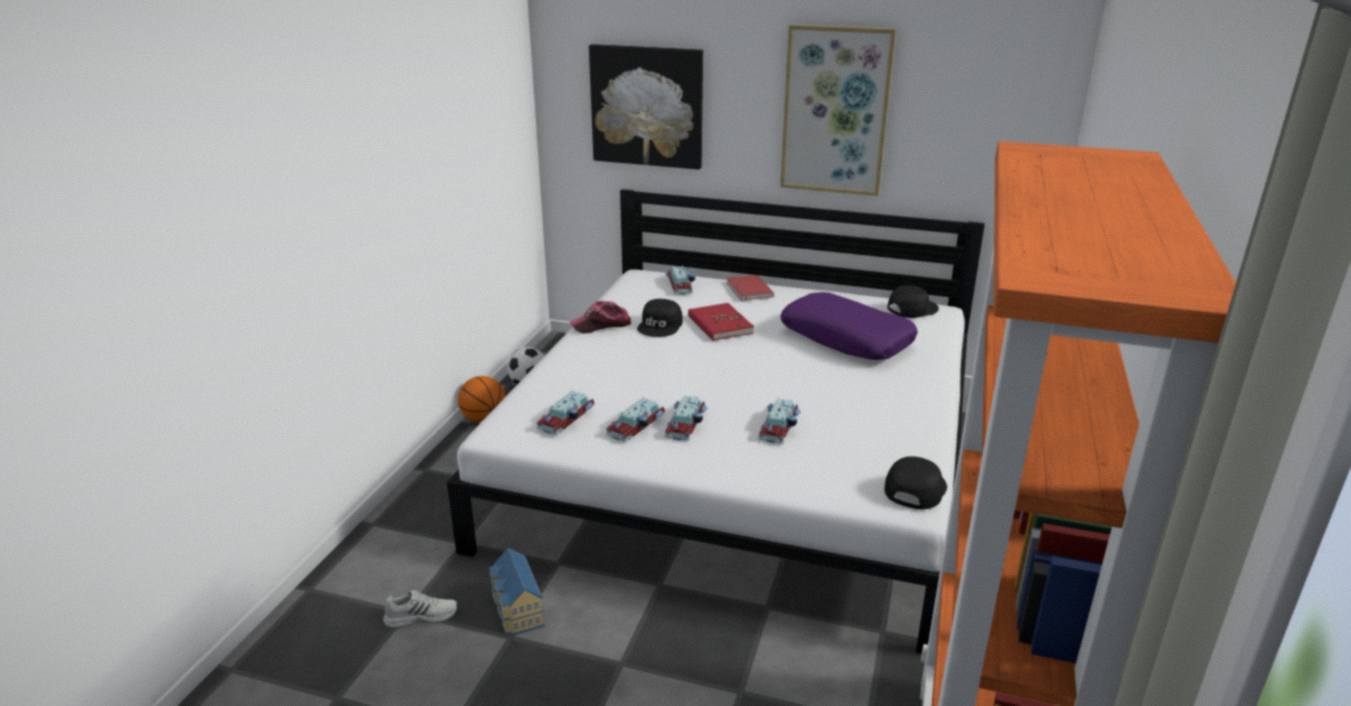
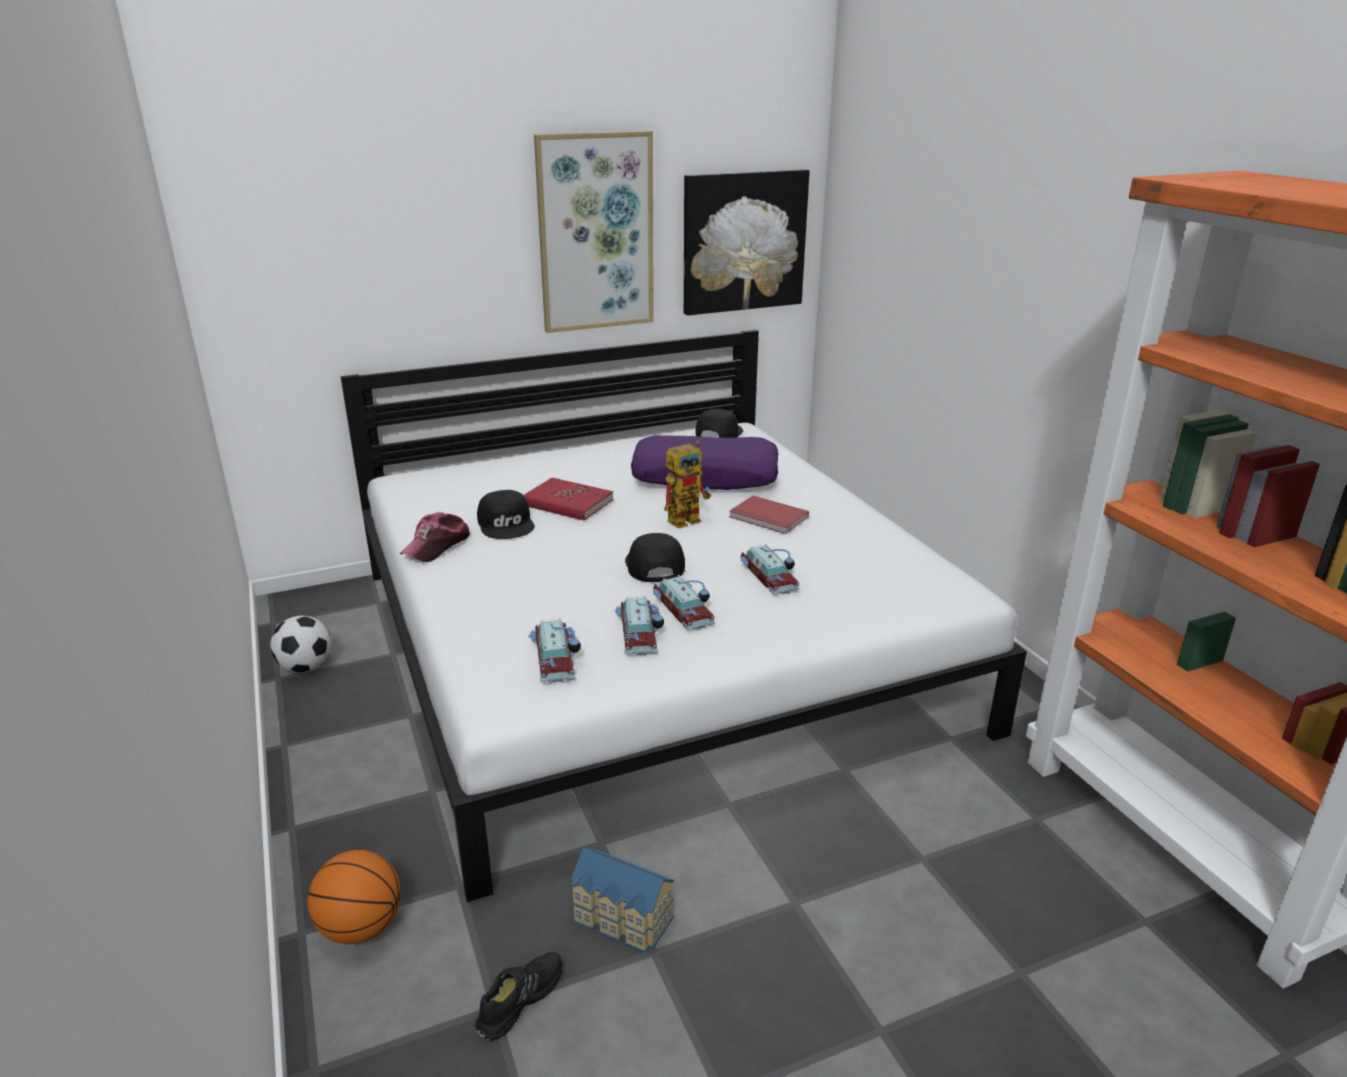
camera: 40 degrees left, 0 degrees up
white shoe [383,590,458,629] -> black shoe [475,952,562,1042]
basketball [458,376,506,423] -> basketball moved to [308,850,401,944]
picture [589,44,703,170] -> picture moved to [684,169,810,316]
toy car [666,265,695,295] -> none
red book [726,275,774,301] -> red book moved to [729,496,809,534]
black cap [884,456,947,510] -> black cap moved to [625,533,685,582]
none -> toy robot [664,441,711,529]

